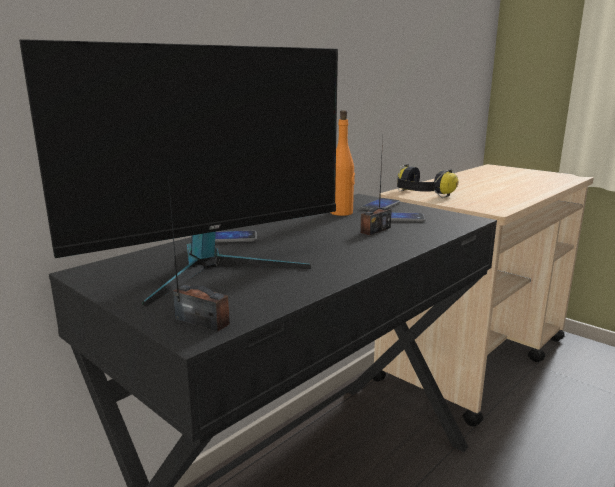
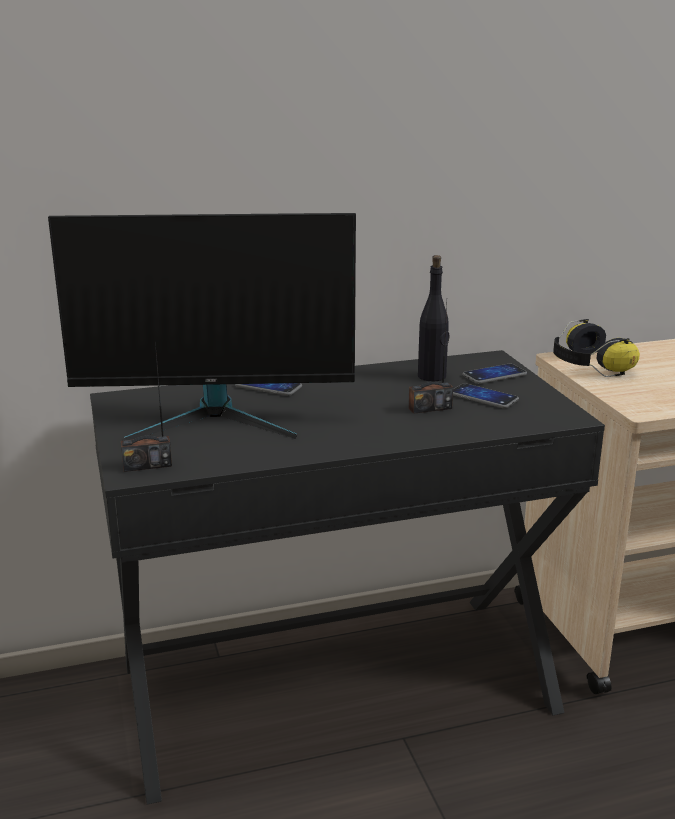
camera: 30 degrees right, 5 degrees up
radio [168,176,230,332] -> radio turned 105 degrees clockwise [121,342,172,472]
orange bottle [330,110,355,216] -> black bottle [418,255,449,381]

